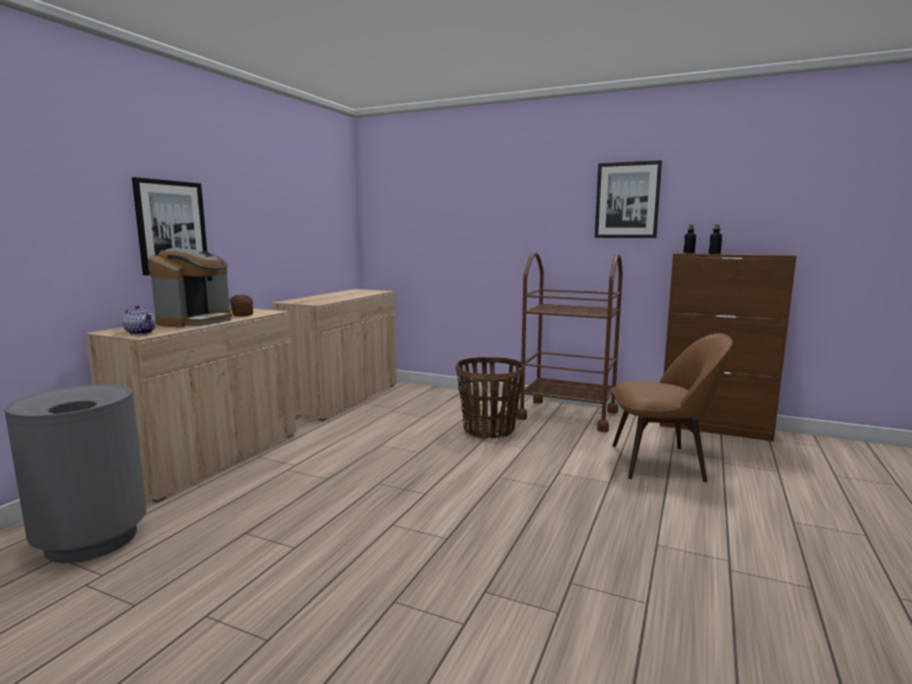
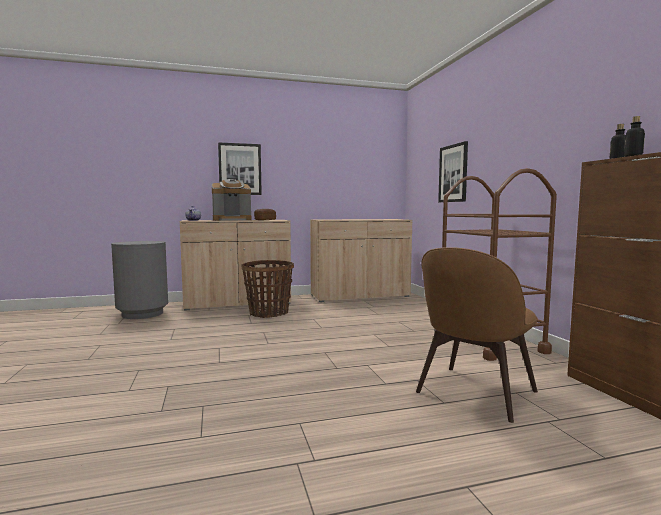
camera: 50 degrees right, 5 degrees down
basket [456,357,524,439] -> basket moved to [241,260,294,318]
picture [595,160,662,238] -> picture moved to [438,141,468,202]
brown chair [612,333,733,482] -> brown chair turned 75 degrees clockwise [416,247,538,423]

